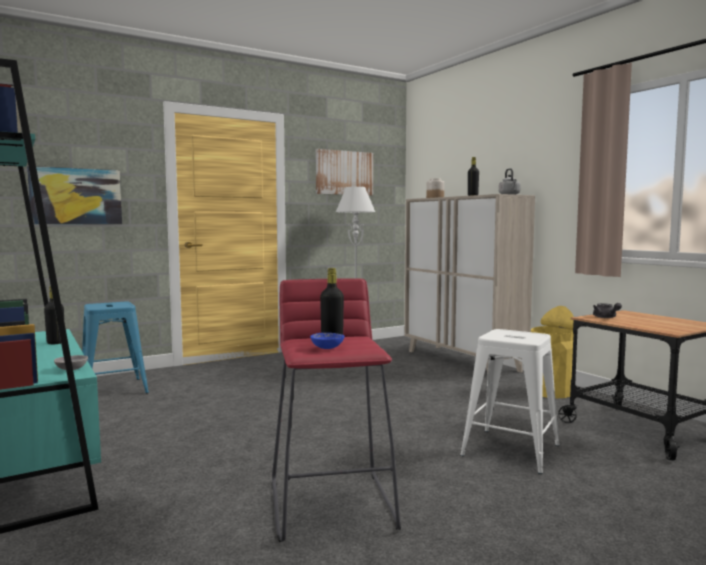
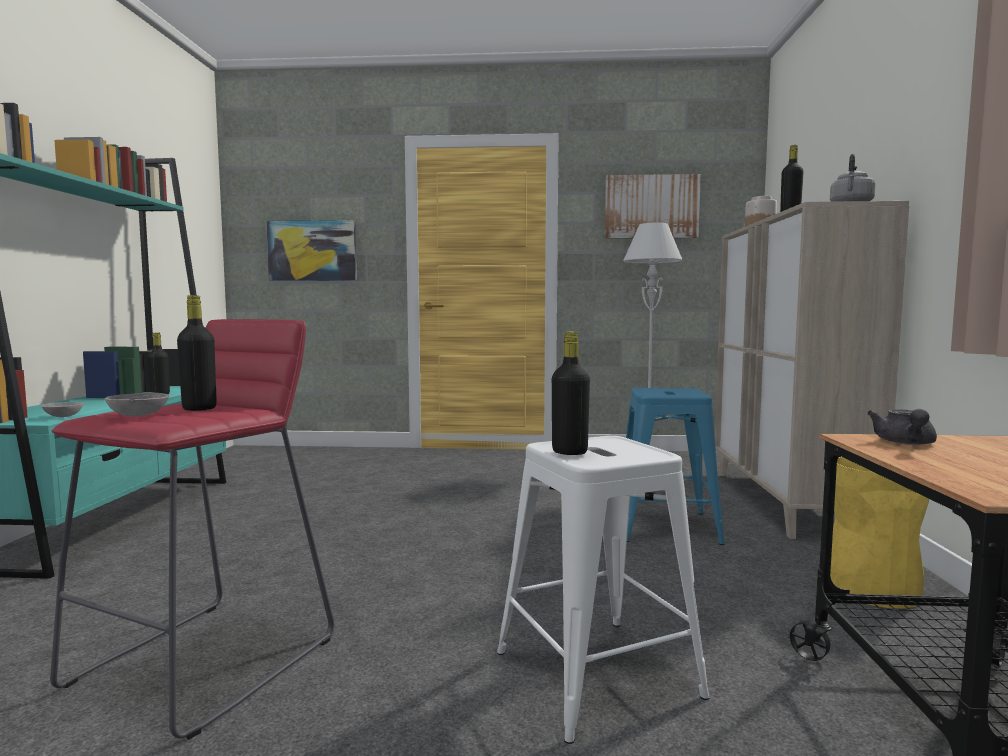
camera: 35 degrees right, 0 degrees up
blue stool [82,302,149,393] -> blue stool moved to [626,388,725,545]
blue bowl [310,333,345,349] -> grey bowl [105,392,169,416]
none -> black bottle [552,331,590,455]

